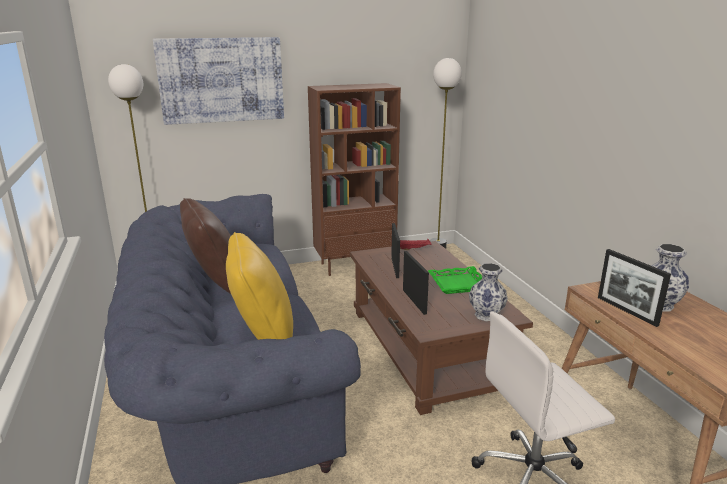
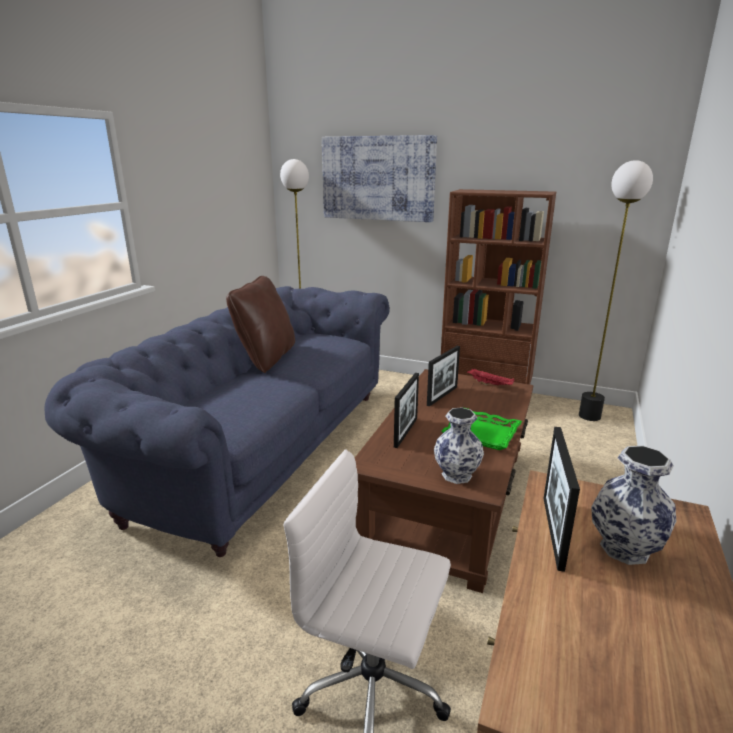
camera: 40 degrees right, 0 degrees up
yellow pillow [226,232,293,340] -> none

